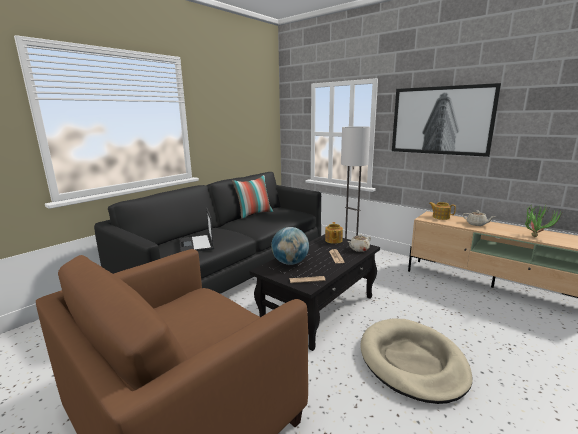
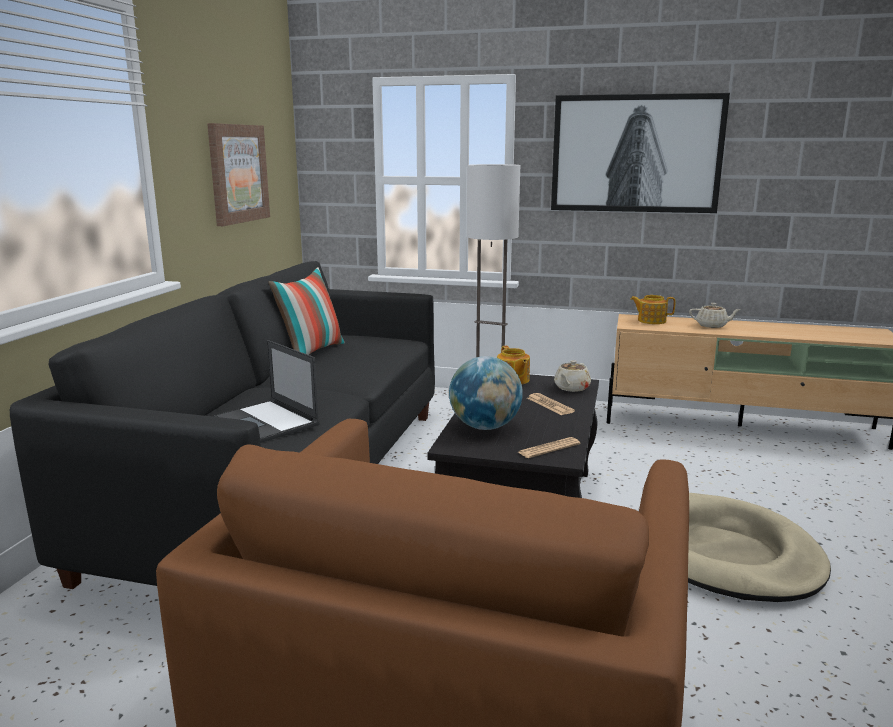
camera: 25 degrees left, 0 degrees up
potted plant [525,203,563,237] -> none
none -> picture [207,123,270,226]

